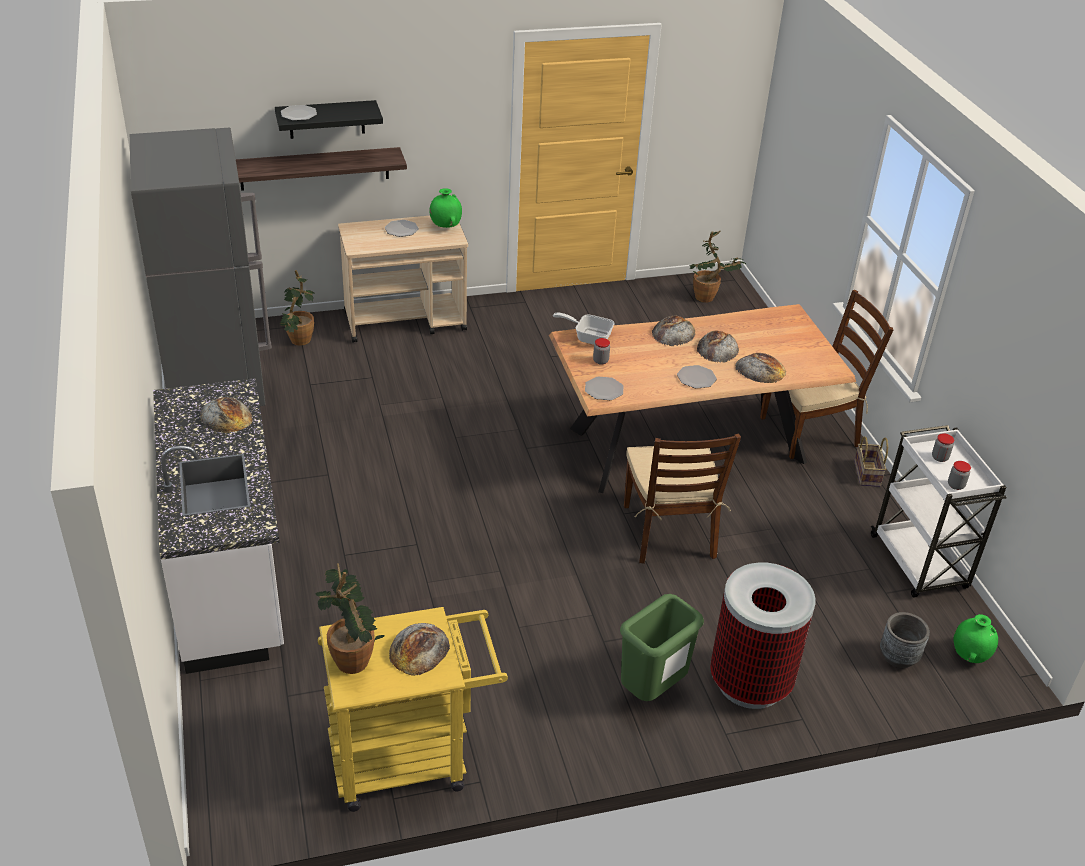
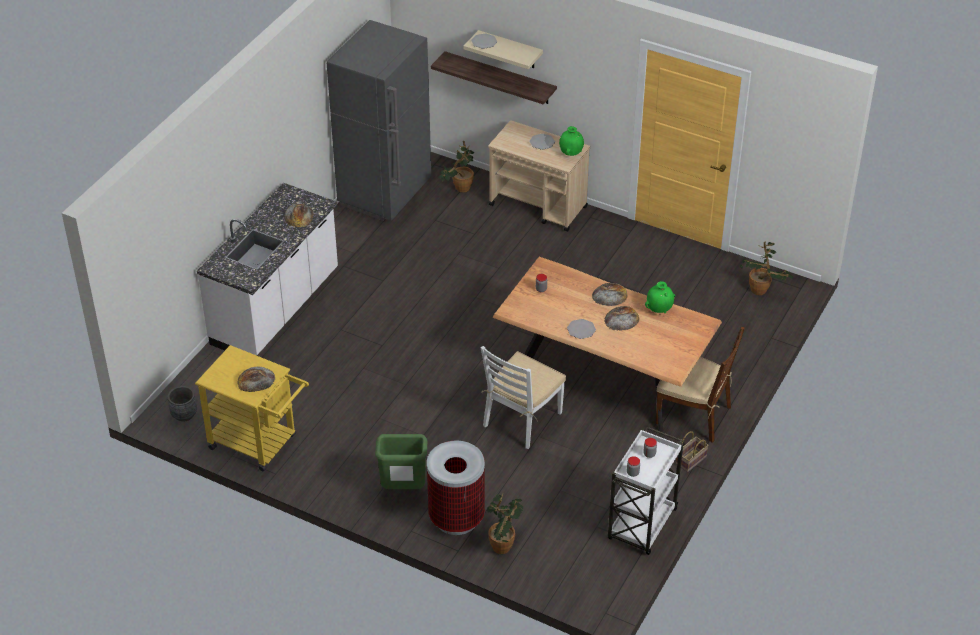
camera: 45 degrees right, 5 degrees up
black shelf [275,100,383,139] -> beige shelf [463,30,543,69]
potted plant [315,563,385,674] -> potted plant moved to [487,494,523,554]
frying pan [553,313,615,345] -> none
plate [585,377,623,400] -> none
brown chair [624,433,741,564] -> white chair [480,346,566,449]
bread [735,353,786,383] -> none
grey planter [880,612,930,668] -> grey planter moved to [168,386,197,422]
green vase [954,614,998,663] -> green vase moved to [645,281,675,313]

